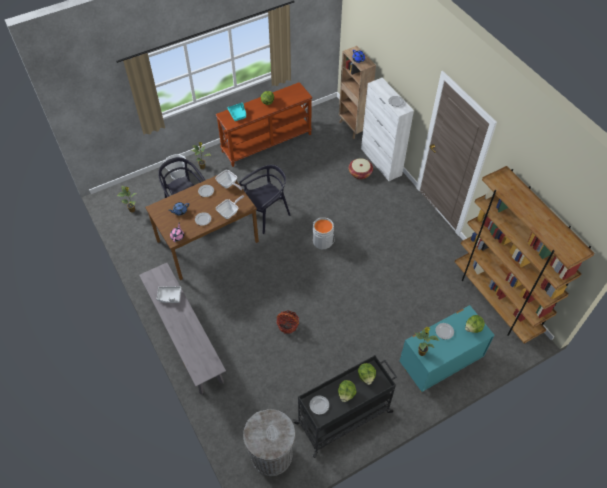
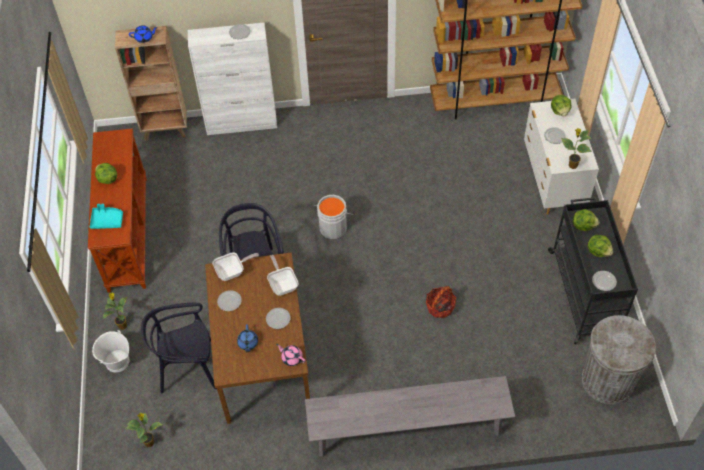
camera: 65 degrees left, 0 degrees up
grey tray [157,286,181,303] -> none
basket [349,158,373,179] -> none
turquoise dresser [400,305,495,392] -> white dresser [524,99,599,215]

